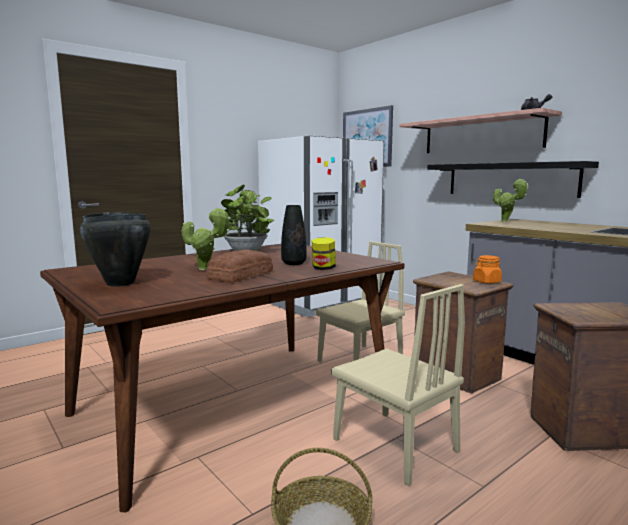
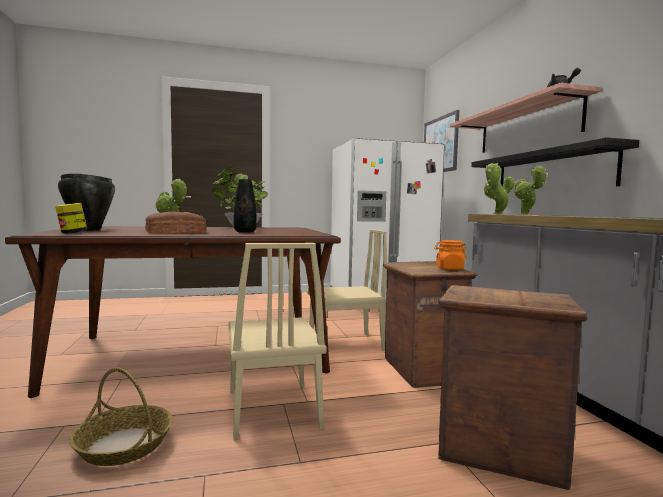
camera: 25 degrees right, 5 degrees down
jar [312,237,336,270] -> jar moved to [55,203,87,234]
none -> potted plant [484,162,515,214]

